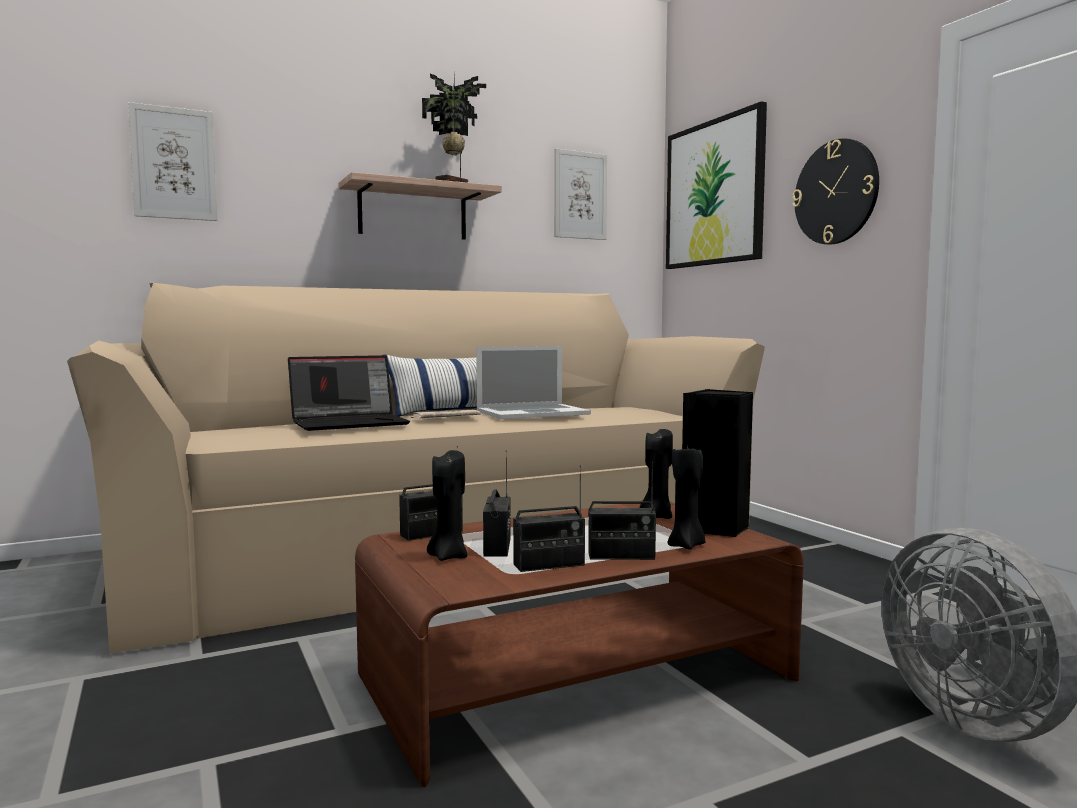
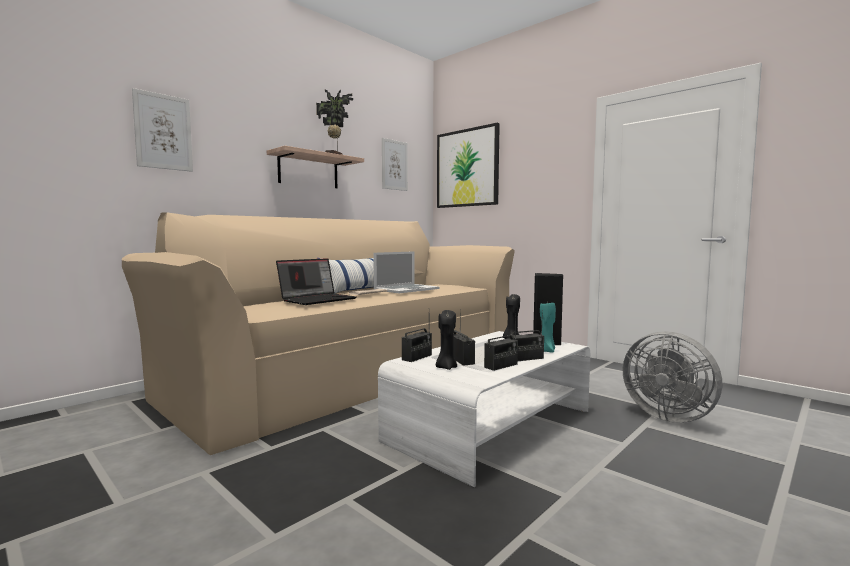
camera: 20 degrees left, 0 degrees up
brown coffee table [355,502,804,787] -> white coffee table [378,331,590,487]
black candle [668,446,706,550] -> turquoise candle [540,303,556,353]
wall clock [792,138,879,244] -> none

